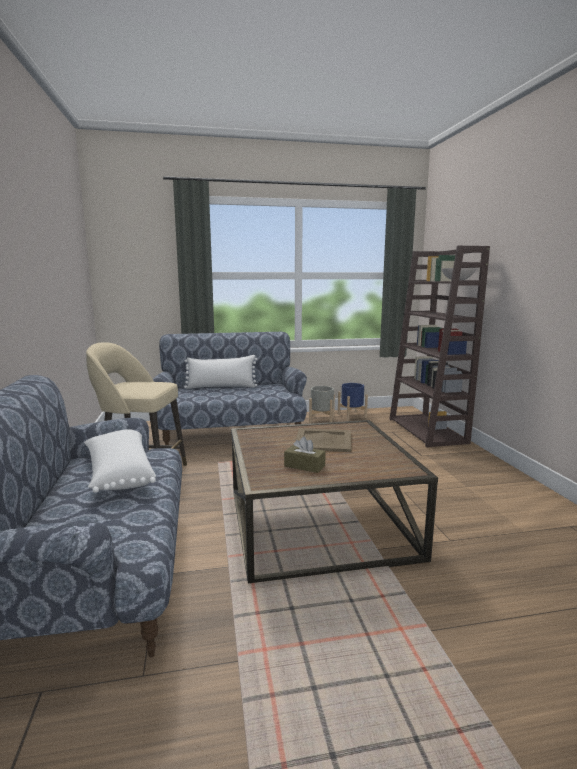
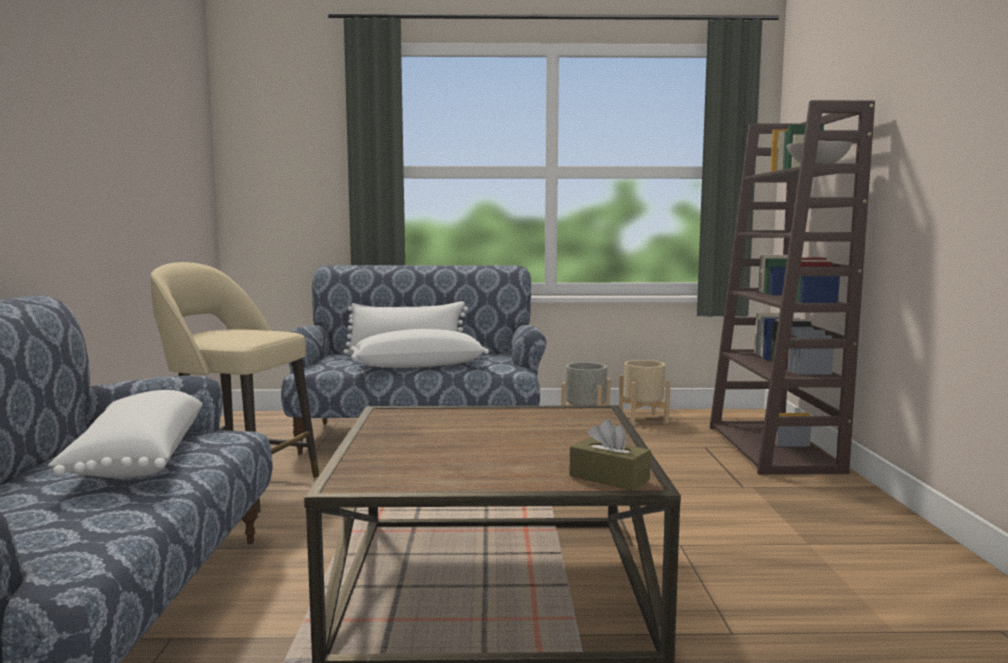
camera: 10 degrees right, 5 degrees down
brown tissue box [284,437,326,473] -> brown tissue box moved to [569,419,651,491]
beige tray [295,428,351,452] -> none
blue planter [338,383,368,420] -> beige planter [619,360,670,425]
none -> white pillow [351,329,489,368]

